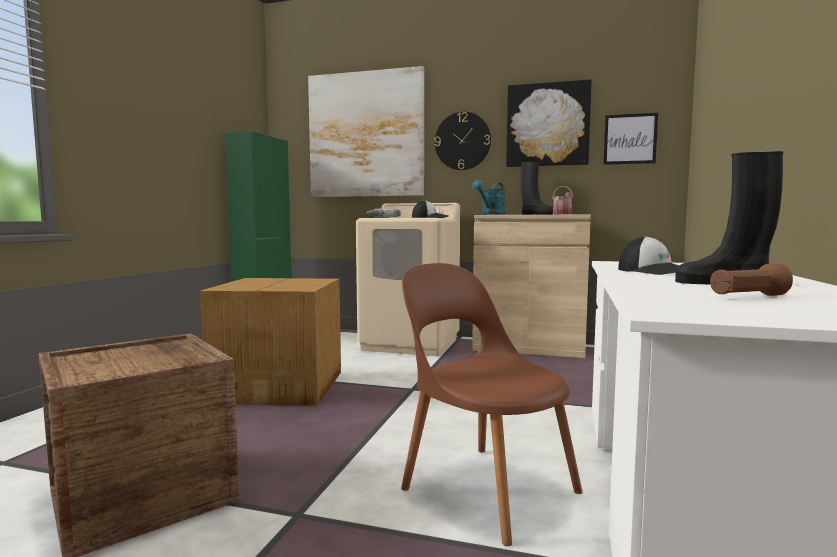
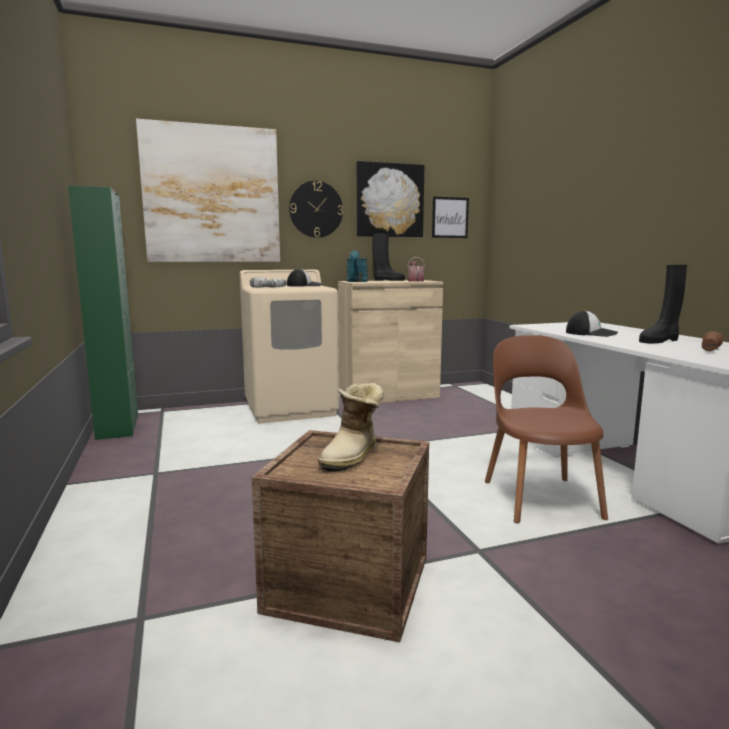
camera: 35 degrees left, 5 degrees up
cardboard box [199,278,341,406] -> none
brown chair [401,263,583,546] -> brown chair turned 75 degrees clockwise [485,335,608,523]
none -> boot [318,383,384,472]

